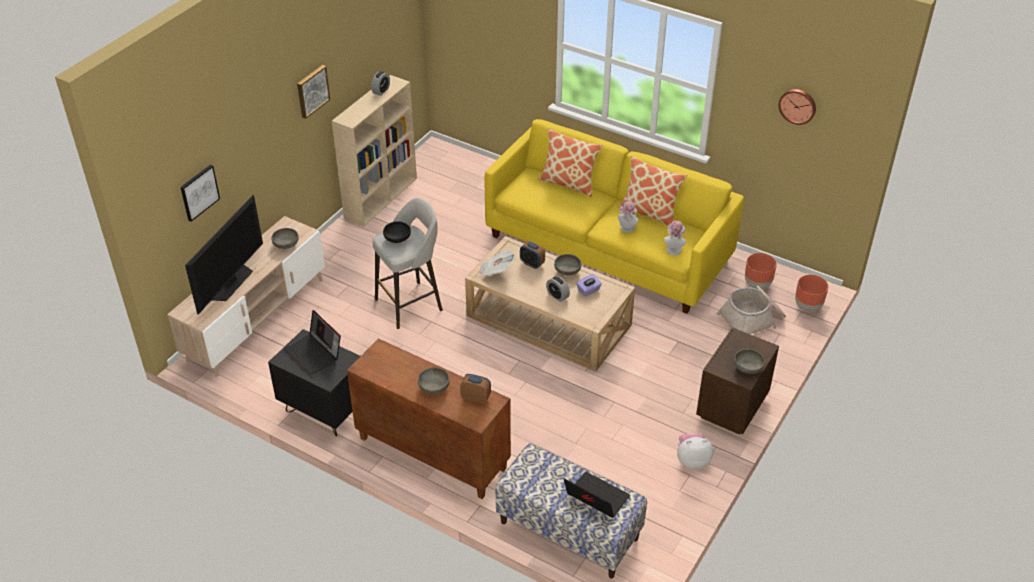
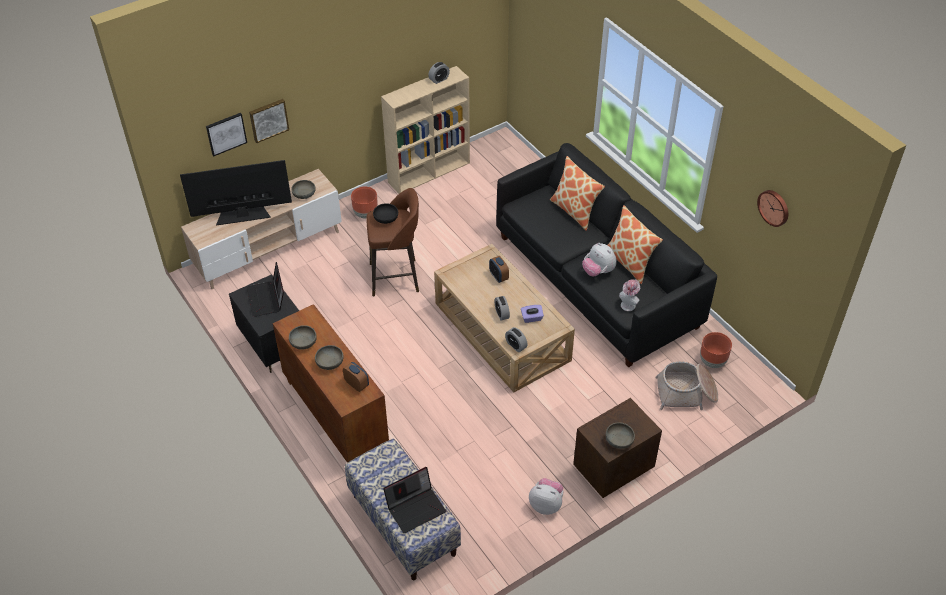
camera: 25 degrees right, 5 degrees up
television [185,195,263,315] -> television turned 150 degrees counterclockwise [180,160,292,226]
picture [297,65,330,119] -> picture moved to [249,99,289,143]
grey stool [372,198,443,329] -> brown stool [367,188,419,296]
newspaper [479,250,515,277] -> none
yellow sofa [485,119,744,314] -> black sofa [496,143,717,367]
grey bowl [554,254,581,275] -> grey bowl moved to [289,325,317,350]
laptop [564,472,630,518] -> laptop turned 90 degrees clockwise [383,467,446,533]
hat [618,201,639,232] -> plush toy [582,243,617,276]
brown planter [795,275,828,312] -> brown planter moved to [351,186,378,219]
none -> alarm clock [505,327,528,352]

